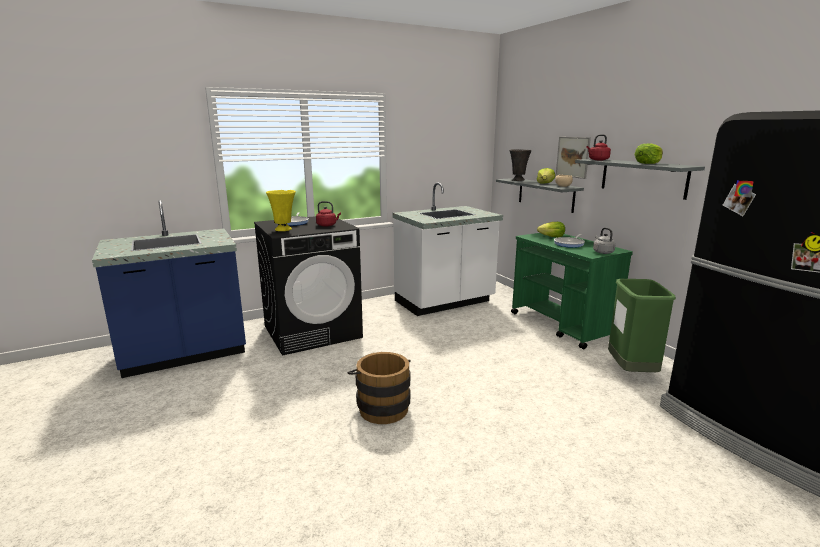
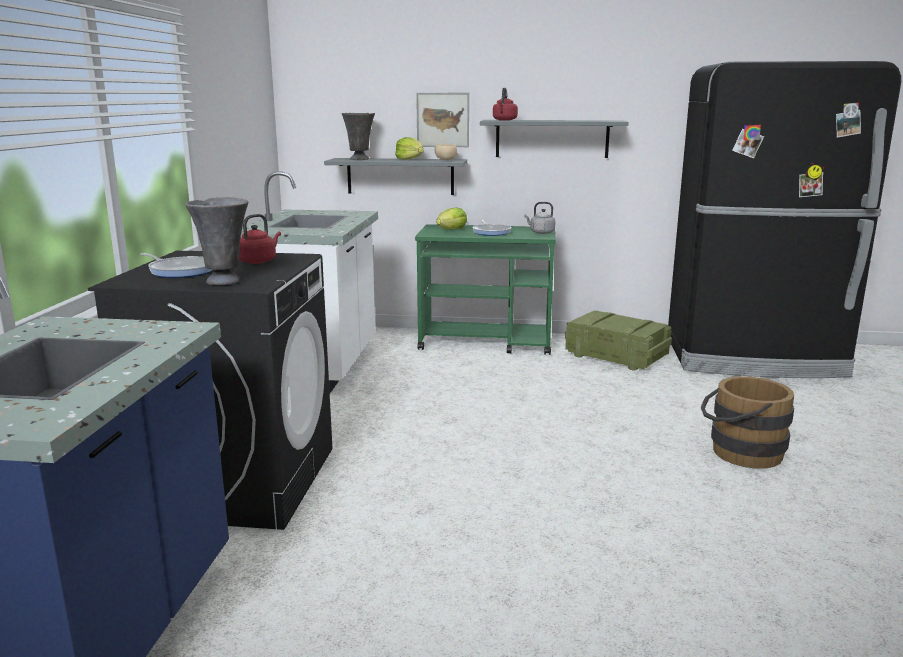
camera: 55 degrees left, 0 degrees up
yellow vase [266,190,296,231] -> grey vase [185,197,248,285]
brown bucket [347,352,410,424] -> brown bucket moved to [701,376,794,469]
green trash can [608,279,676,372] -> crate [565,310,672,371]
lettuce [634,143,663,164] -> none

